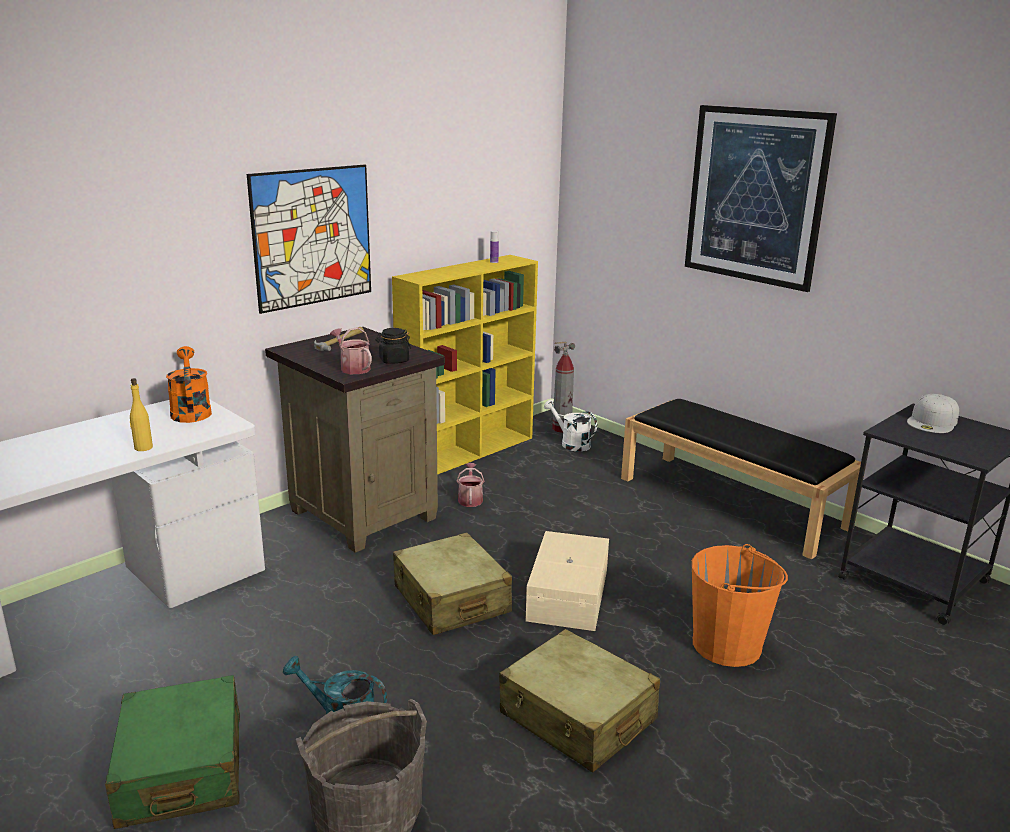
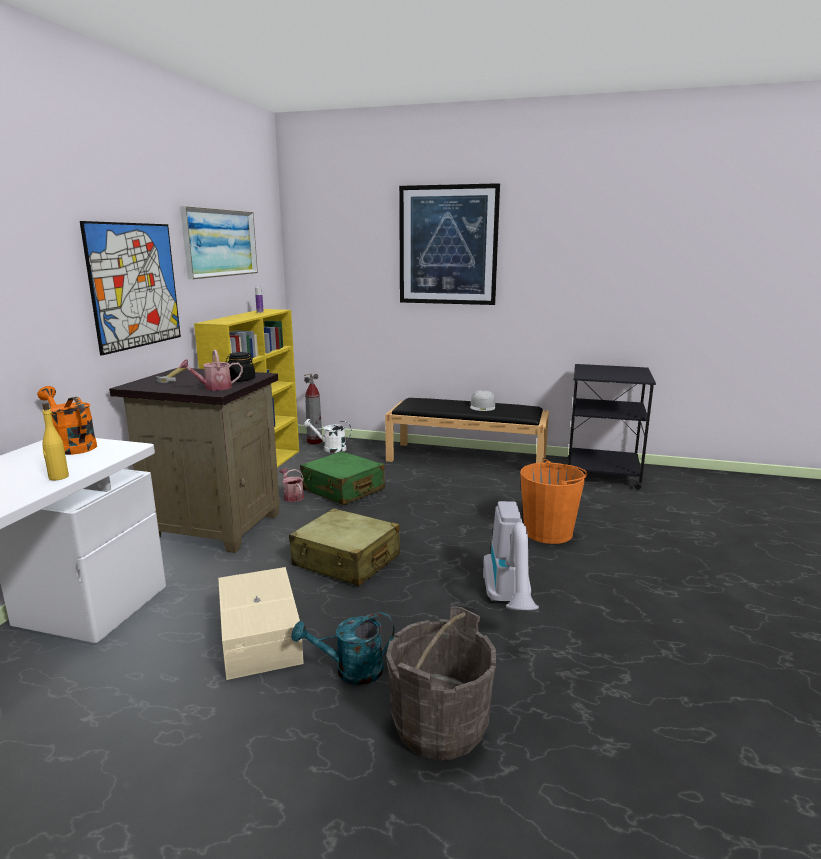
camera: 30 degrees left, 5 degrees down
green suitcase [105,675,240,829] -> green suitcase moved to [300,451,385,505]
watering can [330,327,372,374] -> watering can turned 45 degrees counterclockwise [179,350,243,391]
beige suitcase [499,629,660,773] -> vacuum cleaner [483,501,539,610]
beige storage box [526,531,609,631] -> beige storage box moved to [218,567,304,680]
white cap [907,394,959,433] -> white cap moved to [470,390,495,411]
none -> picture [180,206,258,279]

